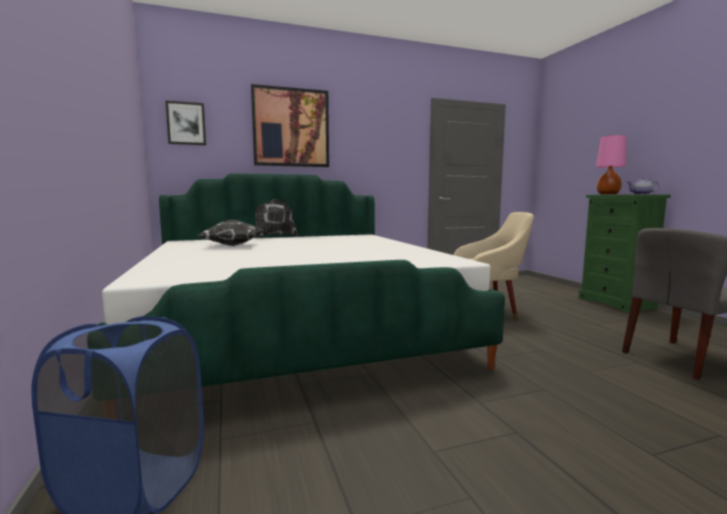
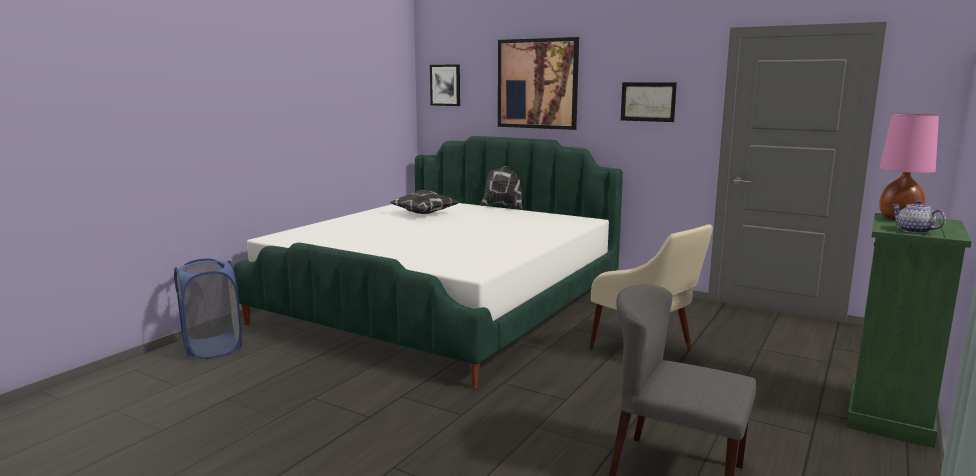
camera: 50 degrees right, 5 degrees up
none -> picture [621,82,677,122]

